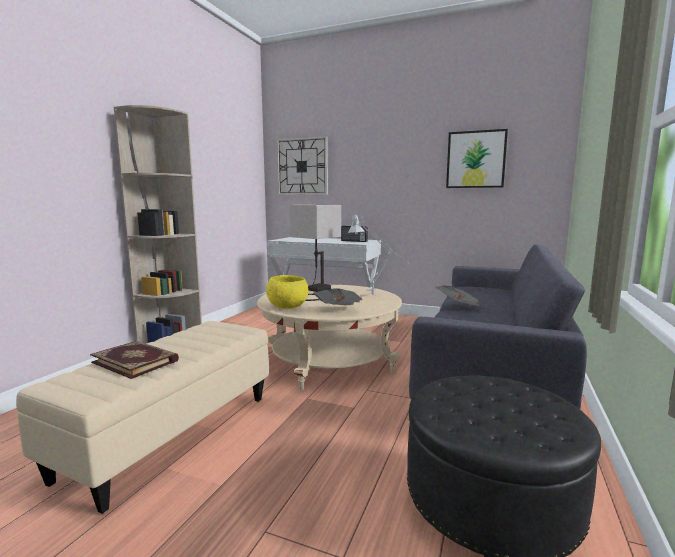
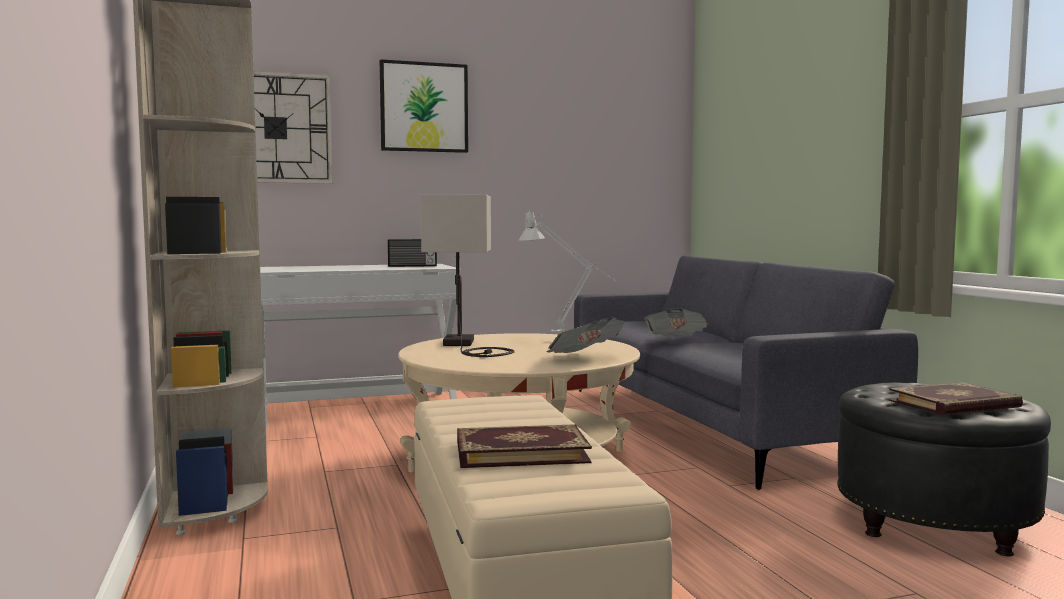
camera: 40 degrees left, 5 degrees down
yellow bowl [266,275,308,309] -> none
picture [446,129,508,188] -> picture moved to [380,59,468,153]
none -> book [889,382,1023,415]

